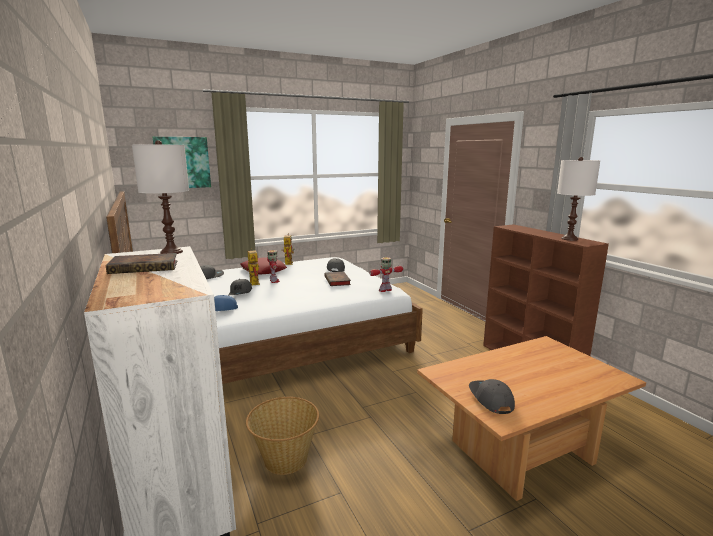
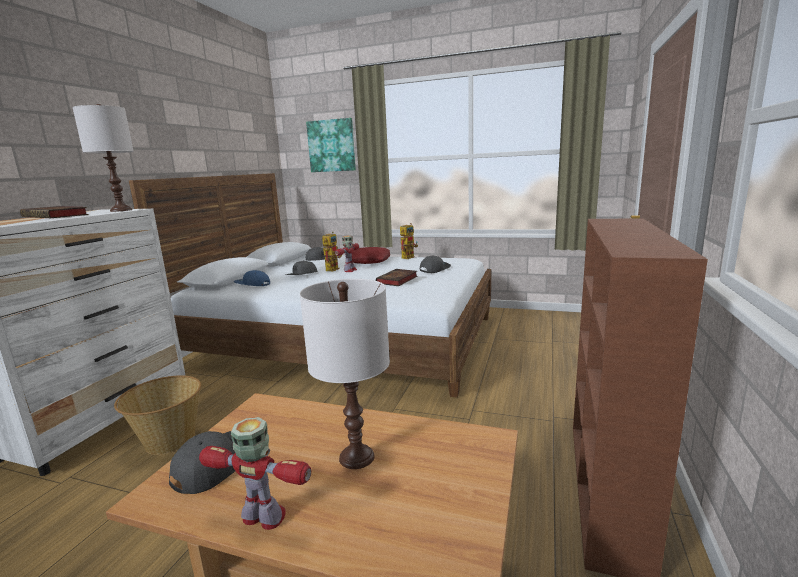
camera: 45 degrees right, 0 degrees up
toy robot [369,257,403,292] -> toy robot moved to [199,417,311,530]
white table lamp [557,157,600,241] -> white table lamp moved to [300,279,390,469]

